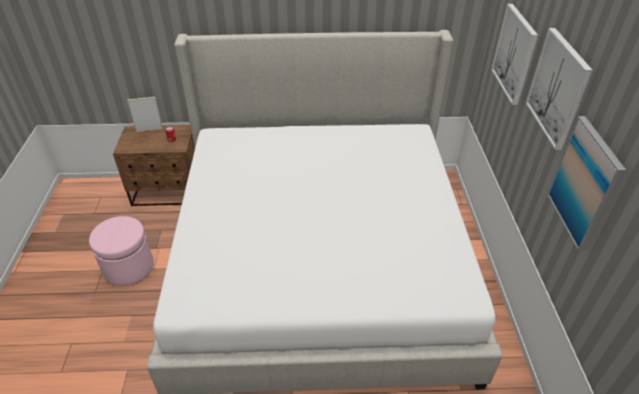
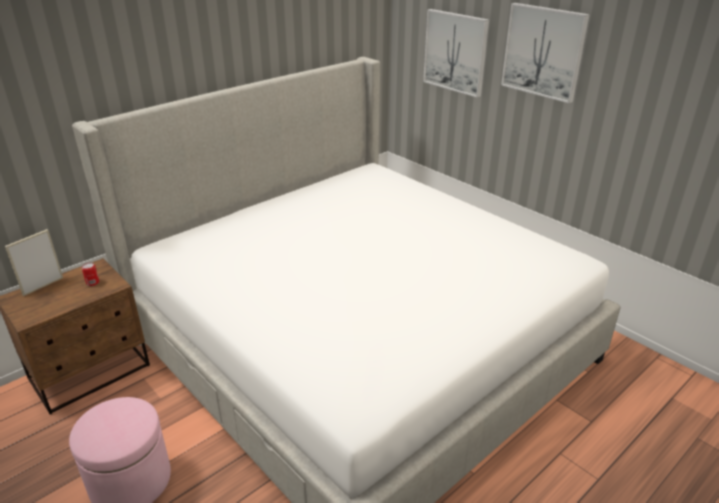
camera: 40 degrees left, 10 degrees down
picture [547,116,626,251] -> none

